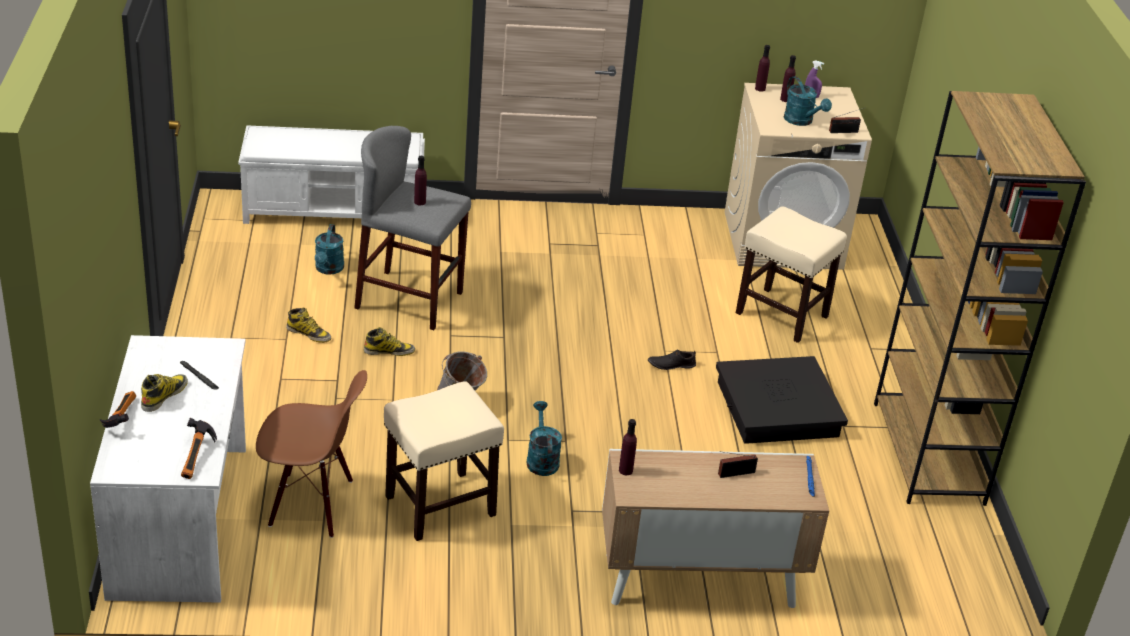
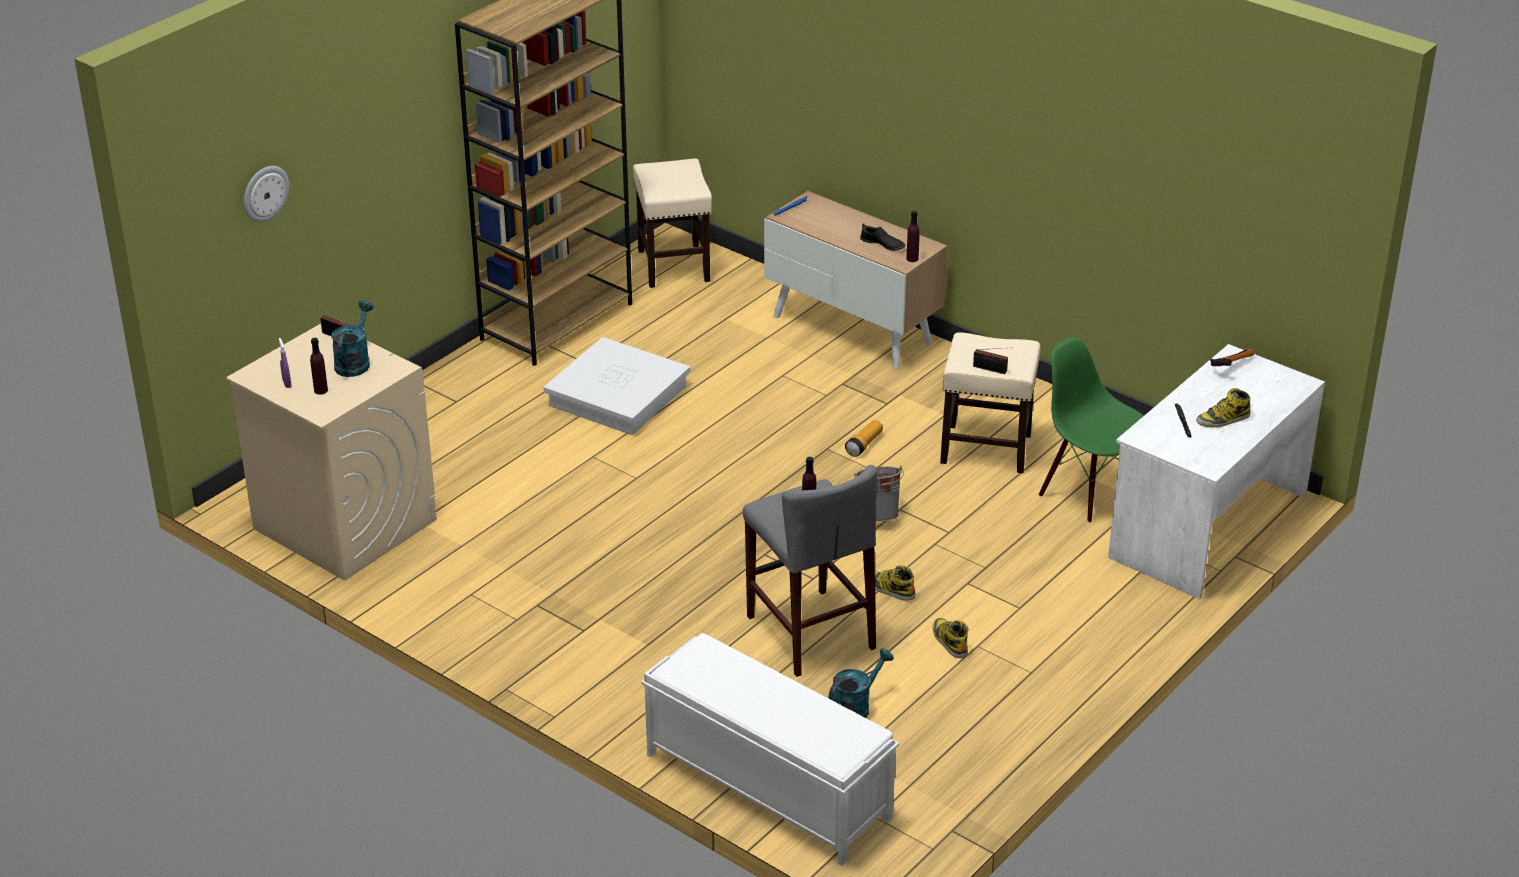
camera: 135 degrees left, 0 degrees up
hammer [100,391,136,428] -> none
brown chair [256,370,367,538] -> green chair [1039,337,1144,523]
turquoise watering can [526,401,562,476] -> flashlight [845,420,883,457]
black shoe [648,350,696,370] -> black shoe moved to [860,224,905,251]
black storage box [716,356,848,444] -> white storage box [543,337,690,435]
radio [718,451,758,478] -> radio moved to [973,347,1012,374]
beige stool [736,206,847,343] -> beige stool moved to [633,159,712,288]
purple bottle [755,45,770,92] -> none
none -> wall clock [244,166,289,222]

